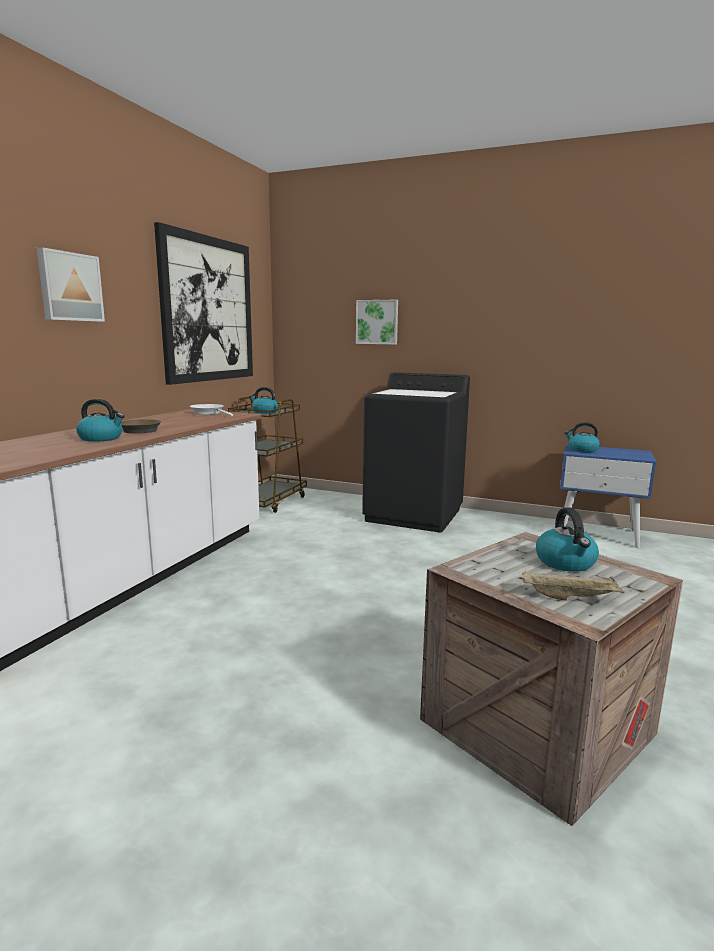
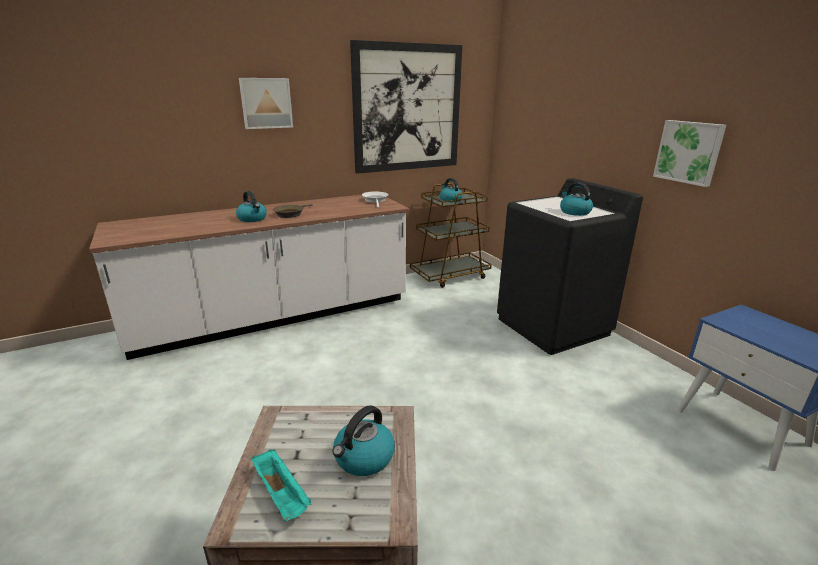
camera: 40 degrees right, 10 degrees up
picture [356,300,398,345] -> picture moved to [653,120,726,187]
beige tray [522,571,625,600] -> turquoise tray [252,449,312,521]
kettle [565,422,600,452] -> kettle moved to [560,182,593,216]

